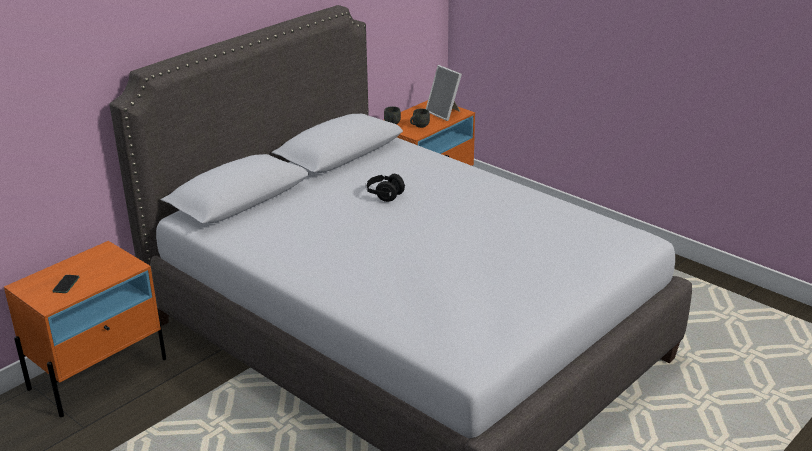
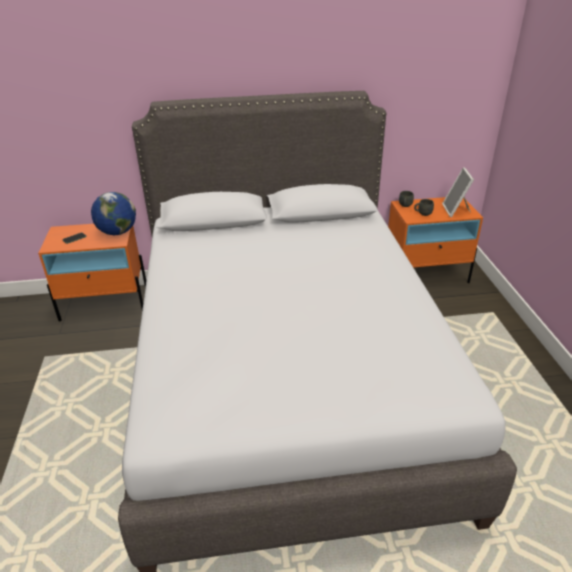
camera: 40 degrees right, 5 degrees up
black headphones [366,174,406,202] -> none
none -> globe [91,192,136,235]

